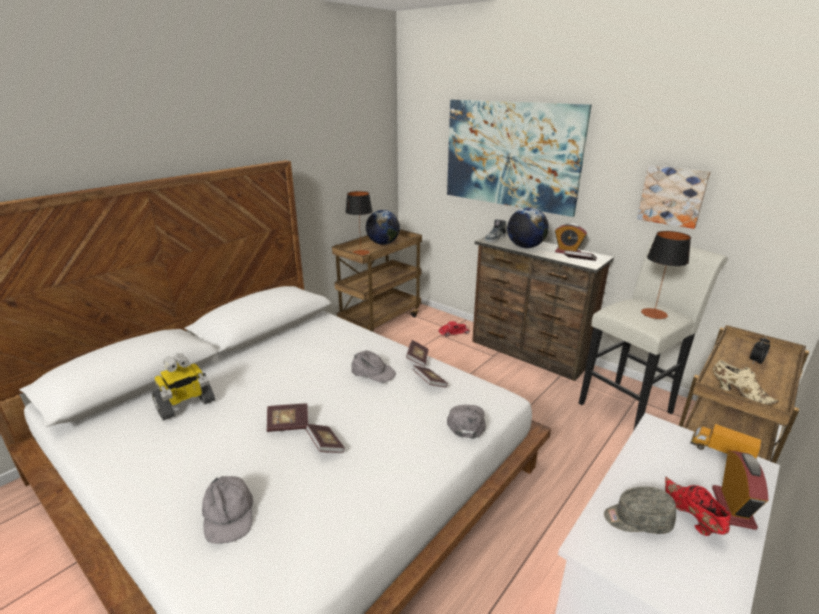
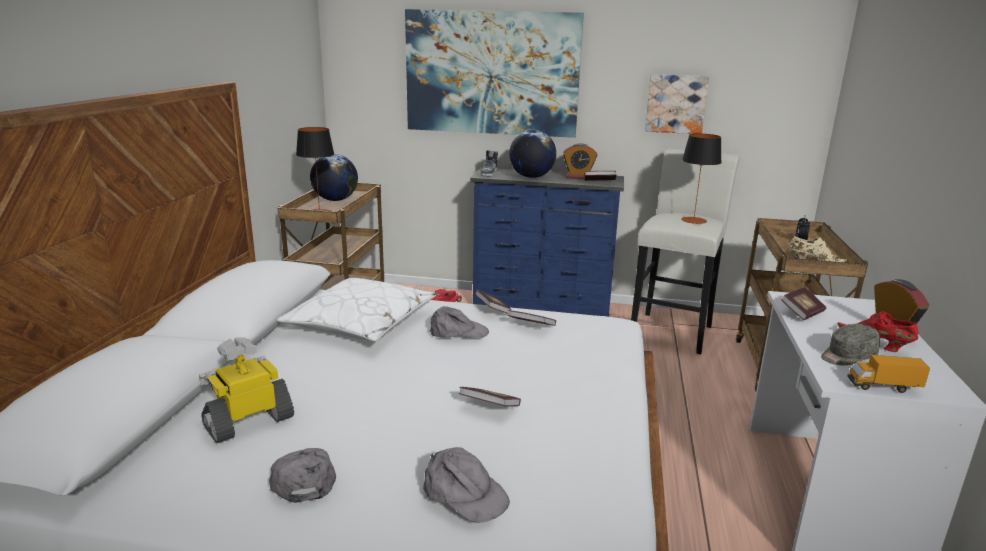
camera: 30 degrees left, 5 degrees down
toy robot [152,353,215,421] -> toy robot turned 150 degrees counterclockwise [199,337,294,443]
book [267,403,308,432] -> book moved to [781,287,826,320]
grey cap [447,405,486,438] -> grey cap moved to [269,448,336,503]
brown dresser [472,234,614,381] -> blue dresser [470,168,624,317]
toy truck [691,424,761,458] -> toy truck moved to [847,355,930,393]
none -> white pillow [277,278,437,341]

